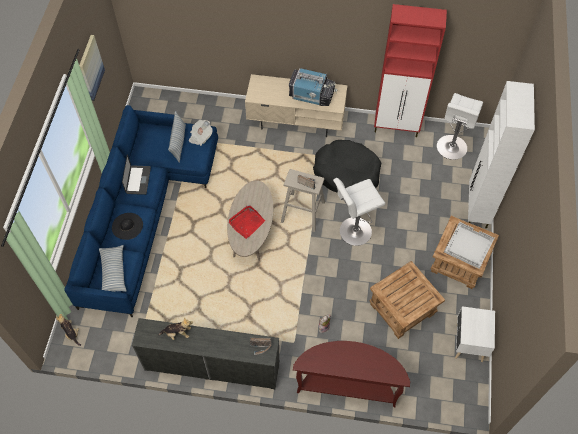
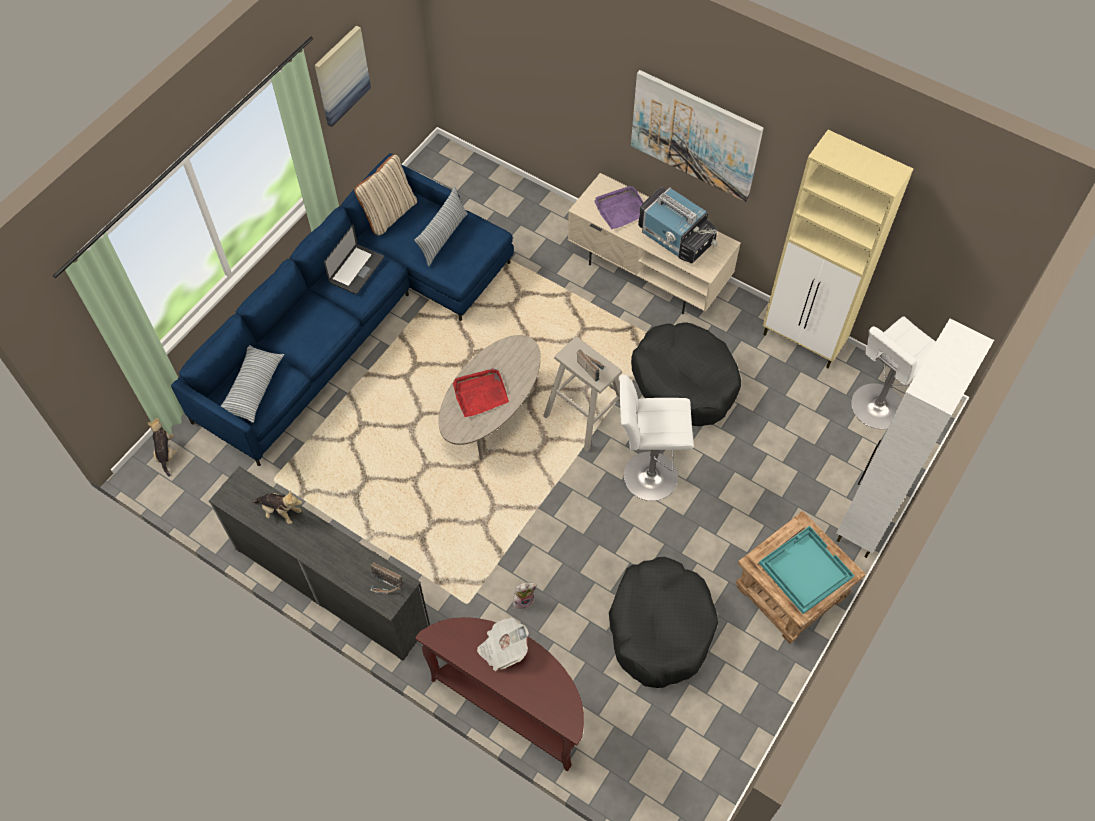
camera: 25 degrees right, 0 degrees up
black hat [112,213,143,240] -> none
newspaper [189,120,213,146] -> newspaper moved to [477,618,529,671]
brown side table [369,261,445,339] -> black dog bed [609,557,718,688]
red cabinet [374,4,447,137] -> beige cabinet [762,130,913,368]
white tray [444,222,494,269] -> turquoise tray [759,526,854,614]
white nightstand [455,306,495,362] -> none
none -> beige pillow [354,154,417,236]
none -> purple tray [594,186,644,229]
none -> picture [631,70,764,202]

